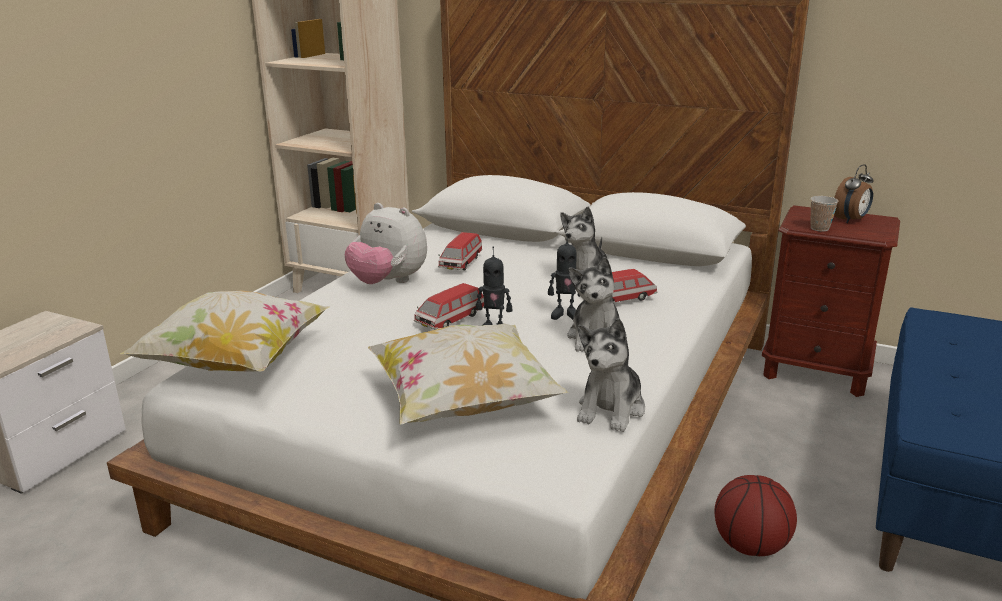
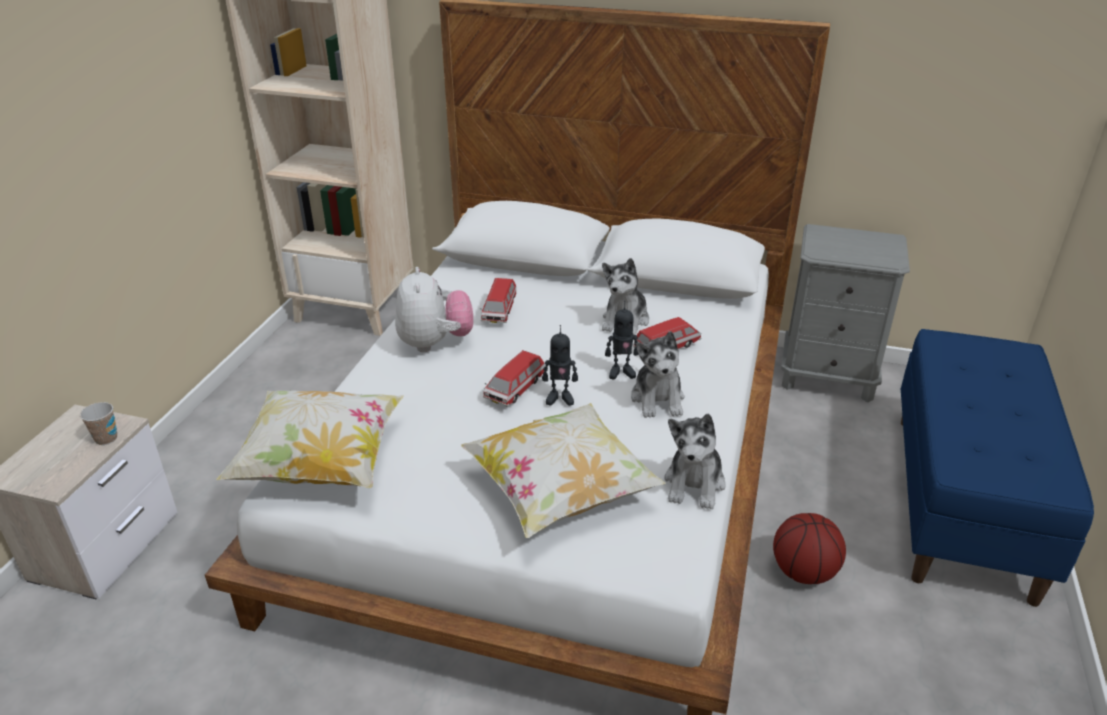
camera: 10 degrees left, 10 degrees up
plush toy [345,203,427,284] -> plush toy turned 120 degrees counterclockwise [395,267,473,352]
brown nightstand [762,205,900,397] -> grey nightstand [781,224,910,402]
cup [810,196,839,232] -> cup moved to [80,402,117,445]
alarm clock [834,164,874,223] -> none

